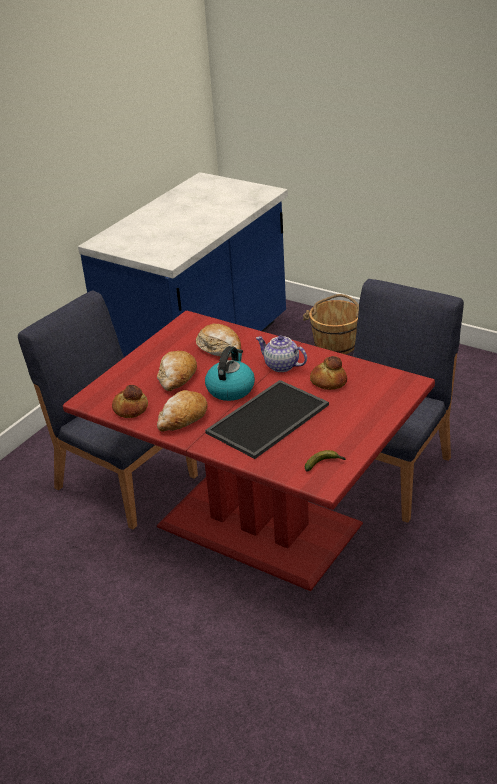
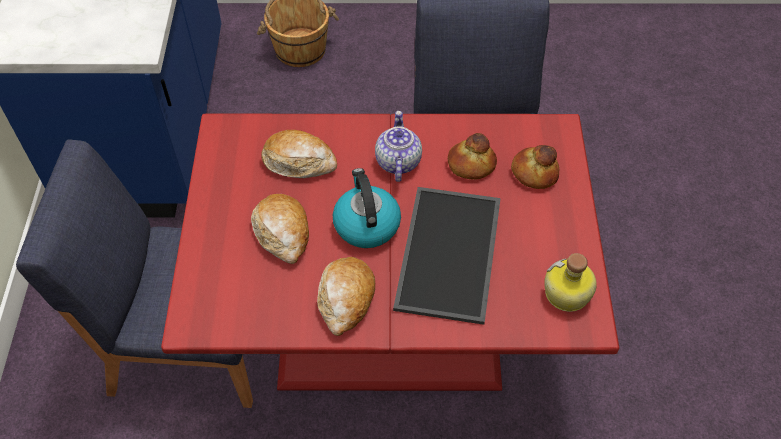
camera: 35 degrees left, 20 degrees up
bread [112,385,148,418] -> bread moved to [511,145,559,189]
teapot [256,336,307,372] -> teapot turned 90 degrees clockwise [375,111,422,182]
banana [305,450,345,472] -> bottle [544,253,597,312]

